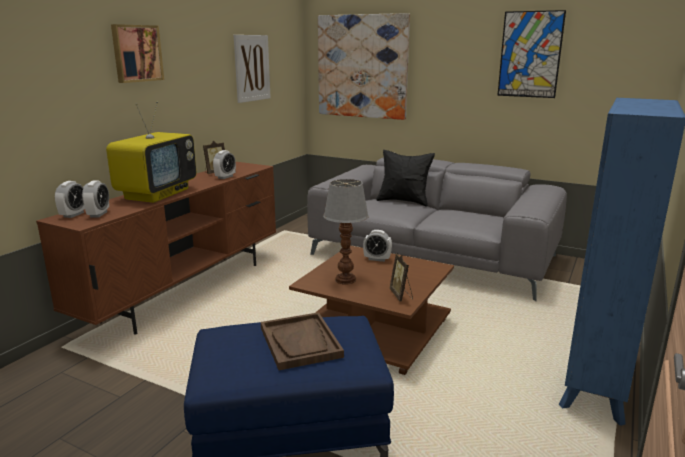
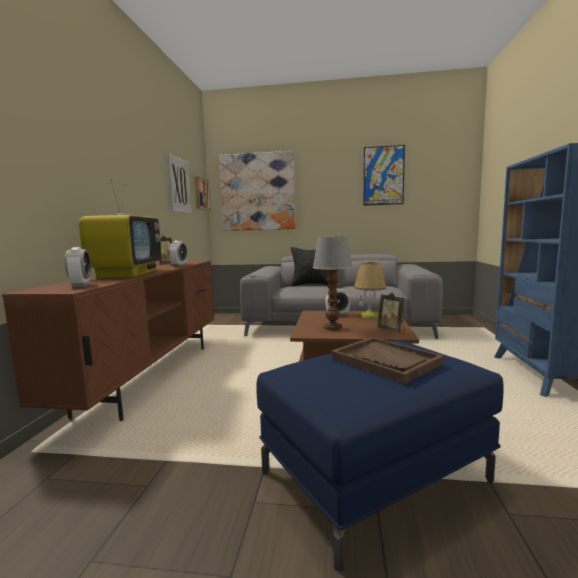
camera: 20 degrees left, 10 degrees down
alarm clock [55,181,85,218] -> none
picture [111,24,164,83] -> picture moved to [194,177,211,210]
none -> table lamp [354,262,387,318]

